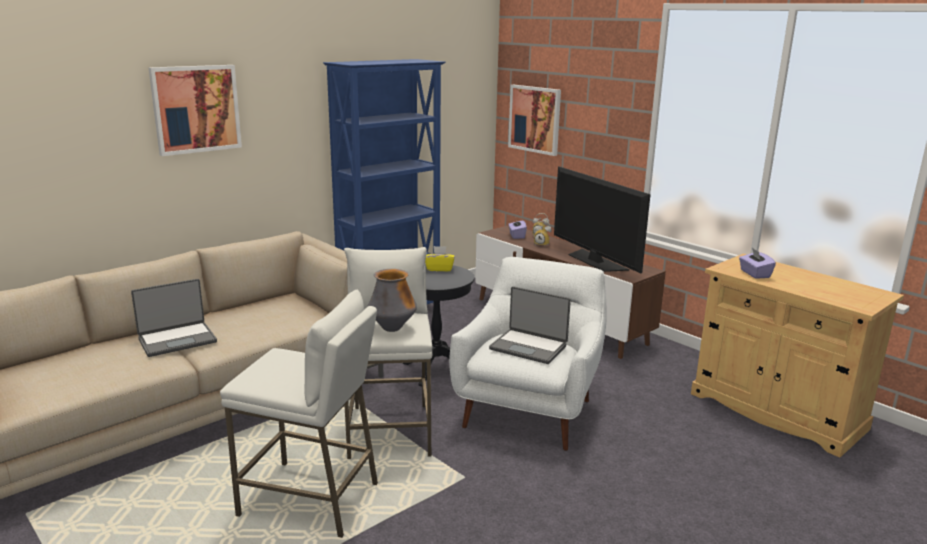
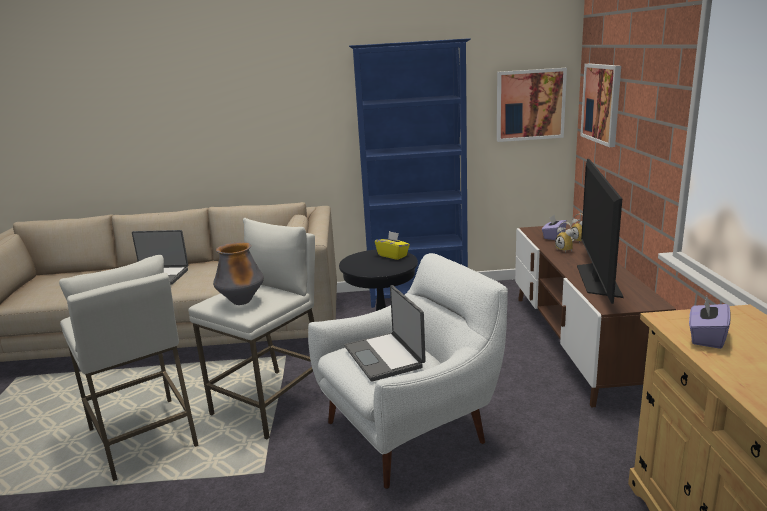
camera: 40 degrees right, 0 degrees up
picture [149,65,242,156] -> picture moved to [497,68,567,142]

